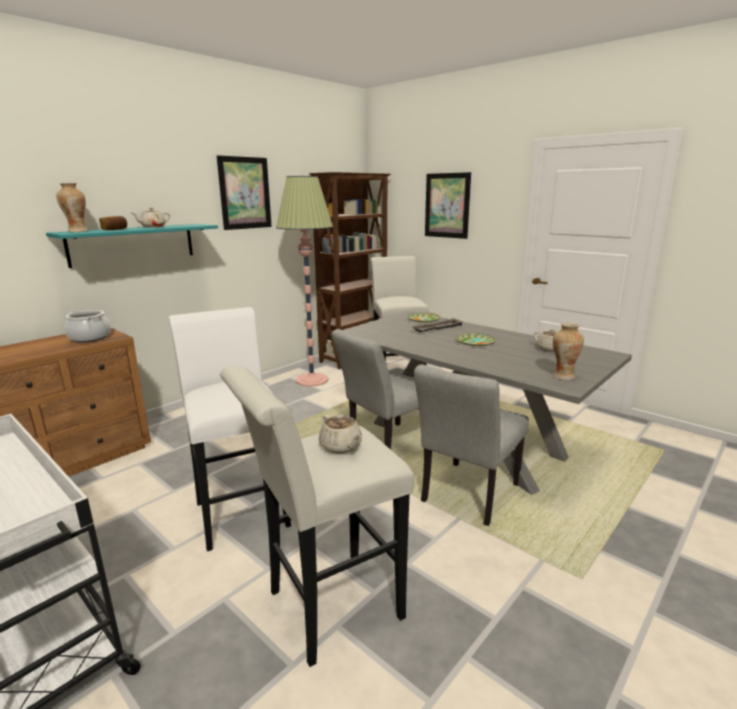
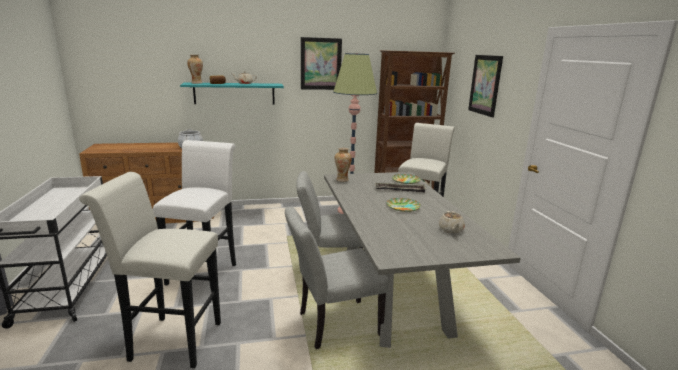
camera: 35 degrees right, 0 degrees up
beige teapot [319,414,362,454] -> none
vase [552,323,584,380] -> vase moved to [334,148,352,182]

